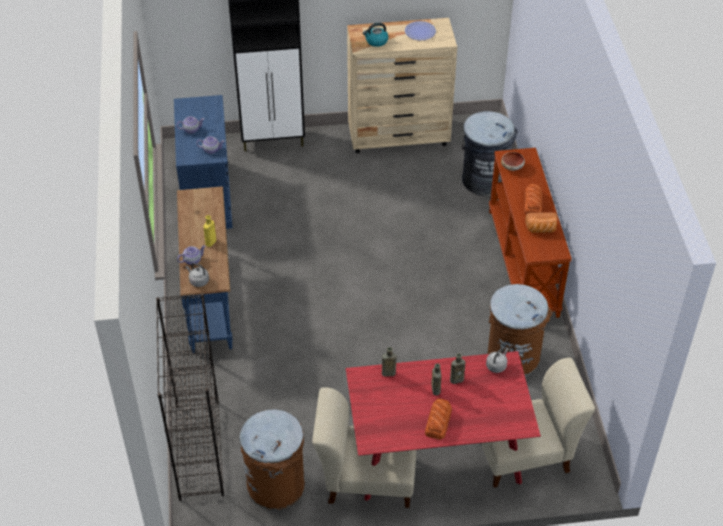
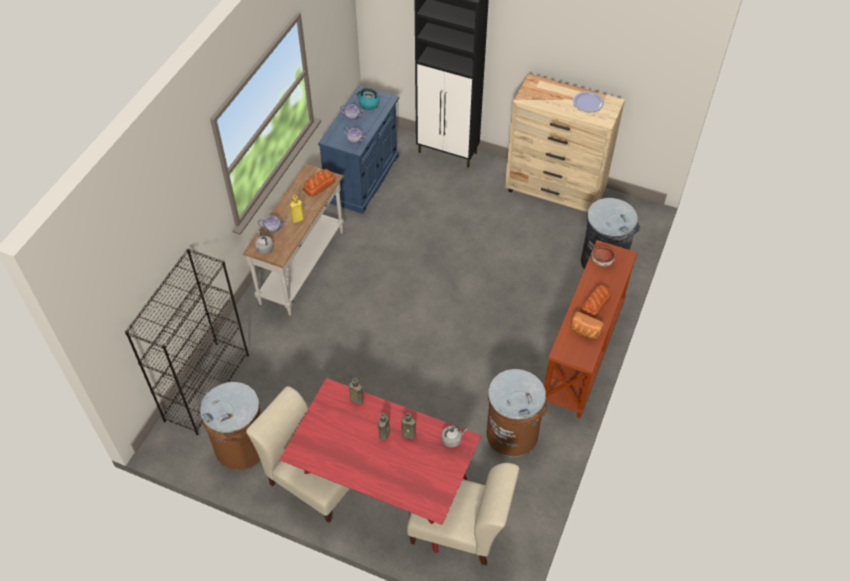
camera: 30 degrees right, 5 degrees up
blue console table [177,186,233,353] -> white console table [243,164,344,316]
kettle [363,23,388,47] -> kettle moved to [356,88,380,110]
bread [425,399,452,439] -> bread moved to [303,169,335,197]

